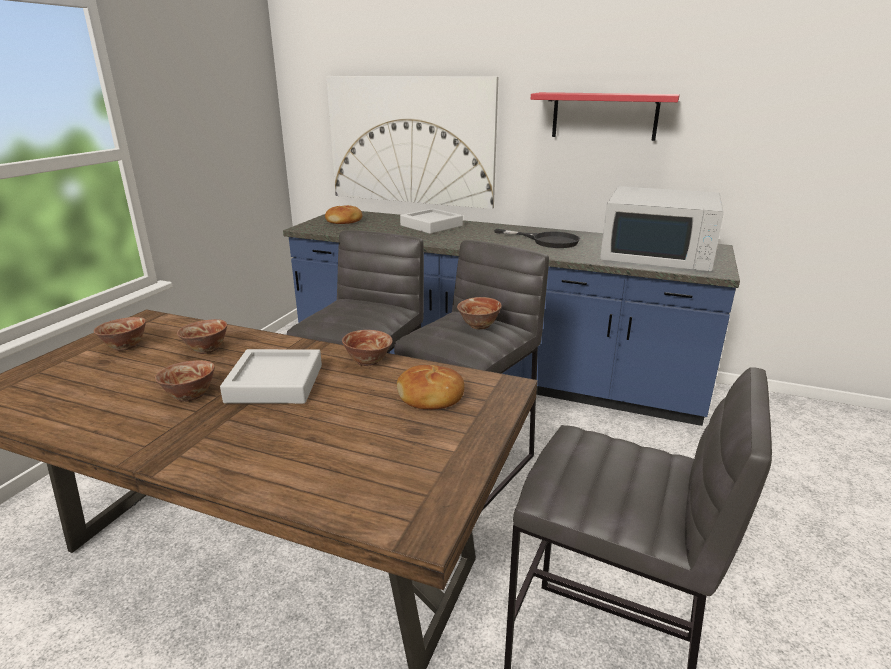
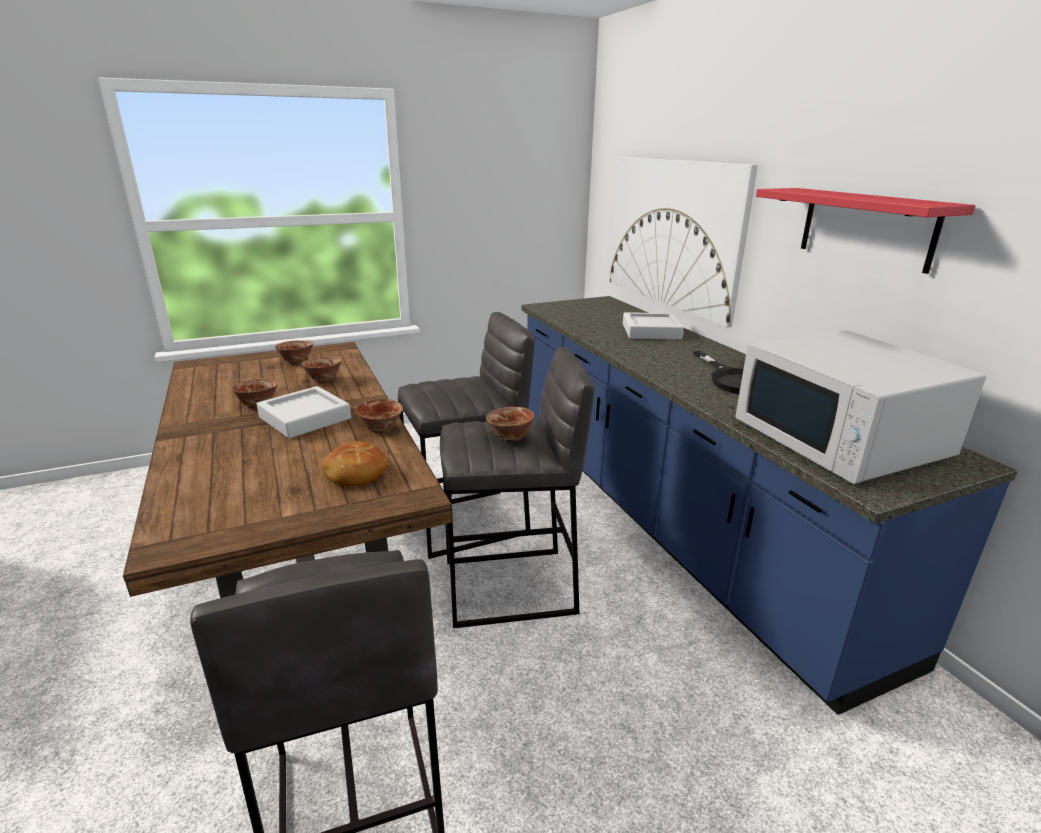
camera: 45 degrees right, 0 degrees up
bread [325,205,362,224] -> none

